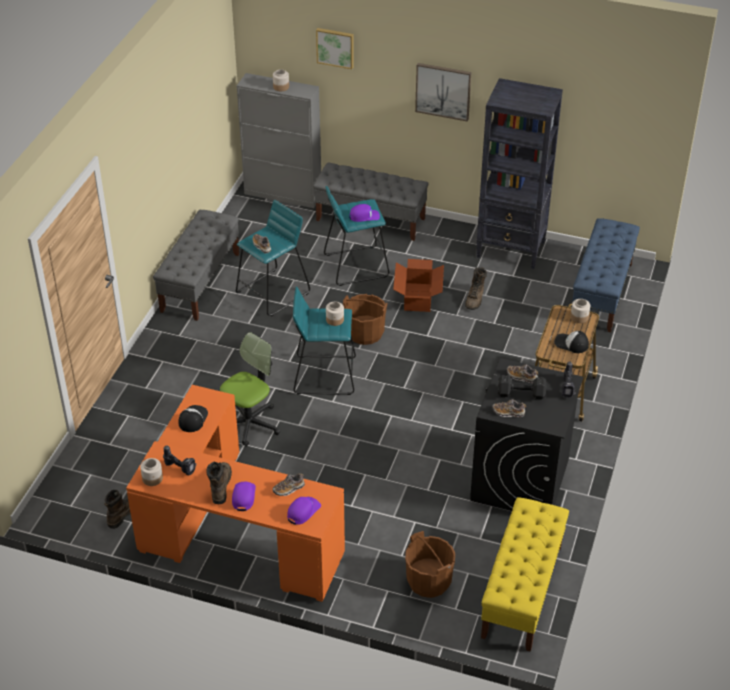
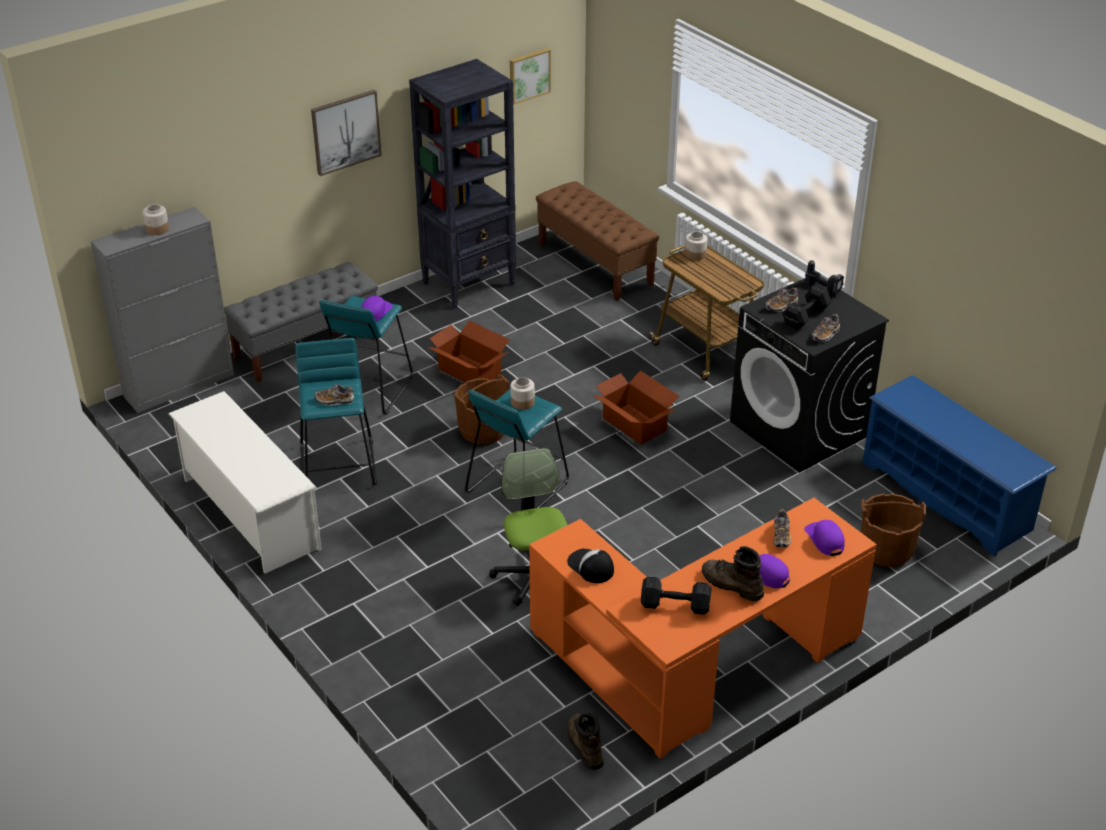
camera: 55 degrees left, 5 degrees down
jar [140,458,163,486] -> none
grey bench [153,210,239,321] -> white shoe rack [169,391,322,574]
power drill [163,445,197,475] -> black dumbbell [641,576,711,615]
picture [316,28,354,69] -> picture moved to [510,48,551,104]
brown boot [465,267,487,310] -> none
yellow bench [481,497,569,652] -> blue shoe rack [862,375,1057,557]
cap [554,331,589,353] -> none
blue bench [572,218,640,332] -> brown bench [536,181,659,301]
none -> cardboard box [592,370,679,445]

